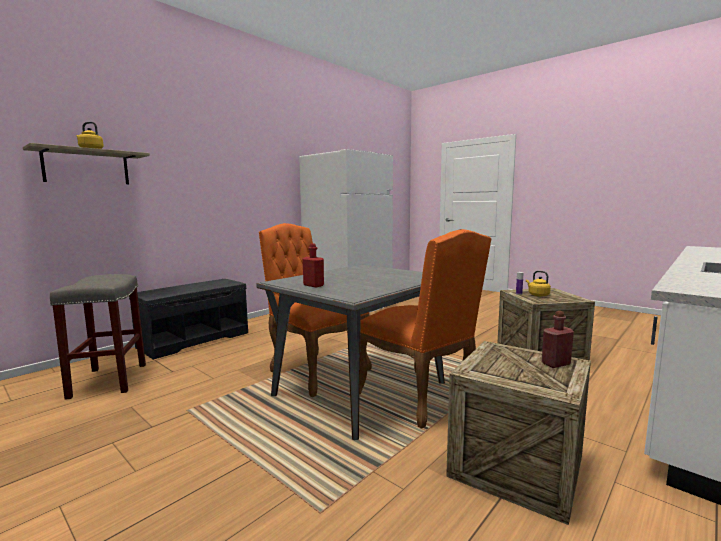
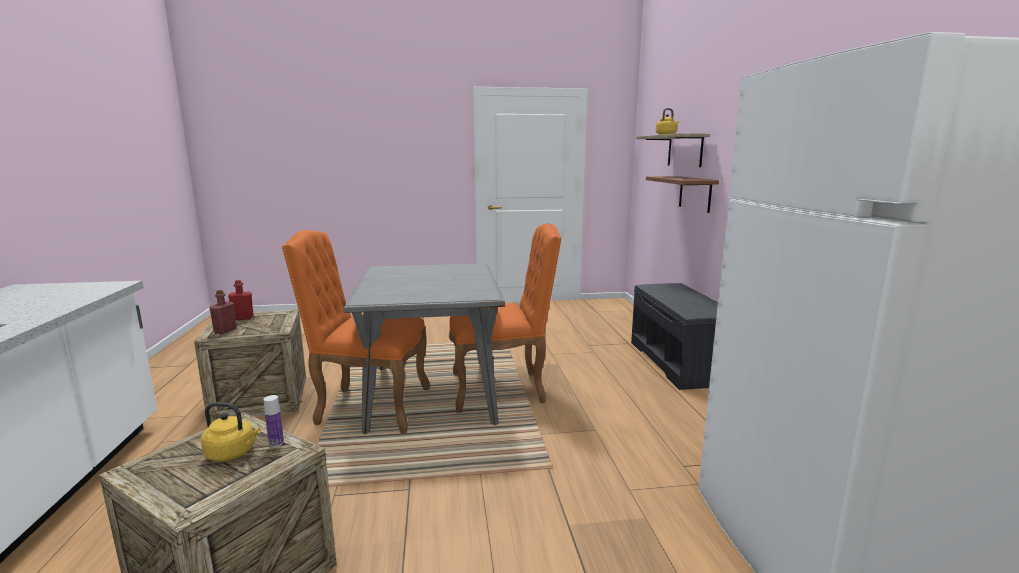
camera: 130 degrees right, 5 degrees up
grey stool [50,274,146,400] -> none
red bottle [302,243,324,287] -> red bottle moved to [228,280,254,320]
none -> brown shelf [646,176,719,213]

